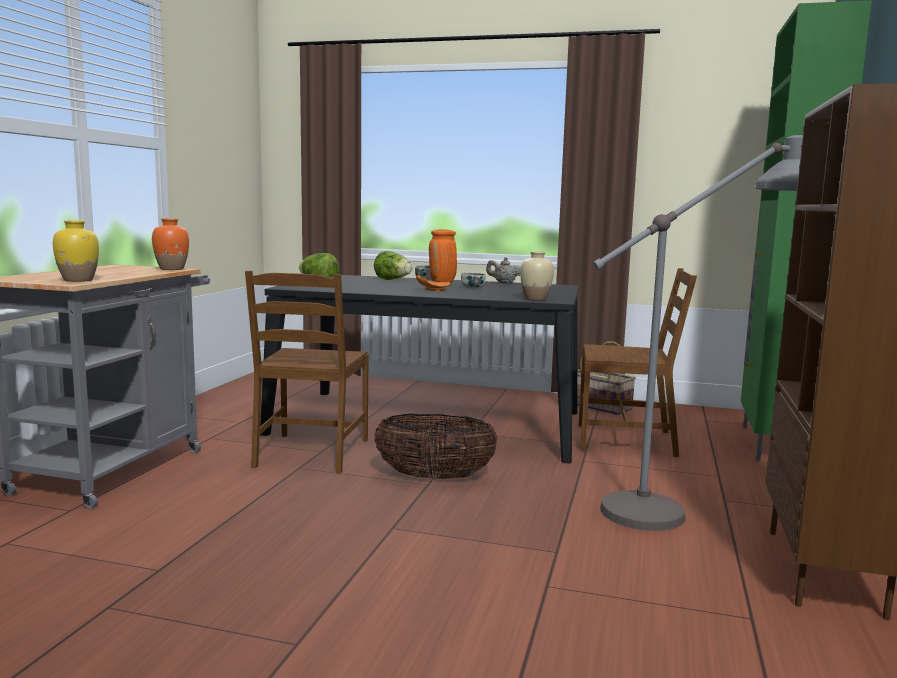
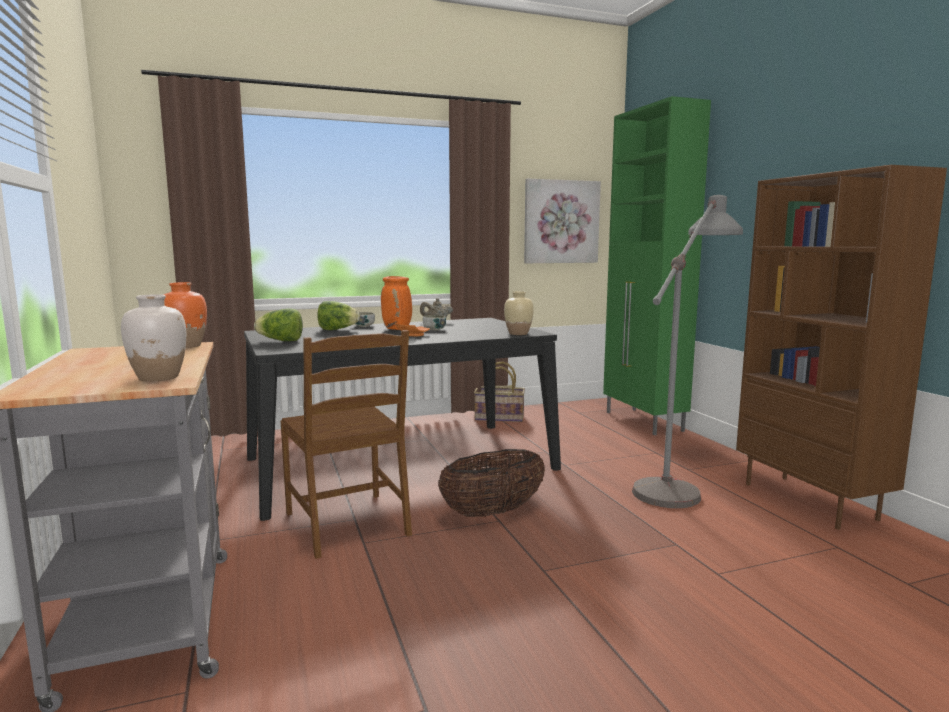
camera: 35 degrees left, 0 degrees up
yellow vase [53,220,99,282] -> white vase [121,294,186,382]
brown chair [579,268,697,457] -> none
none -> picture [524,179,601,263]

